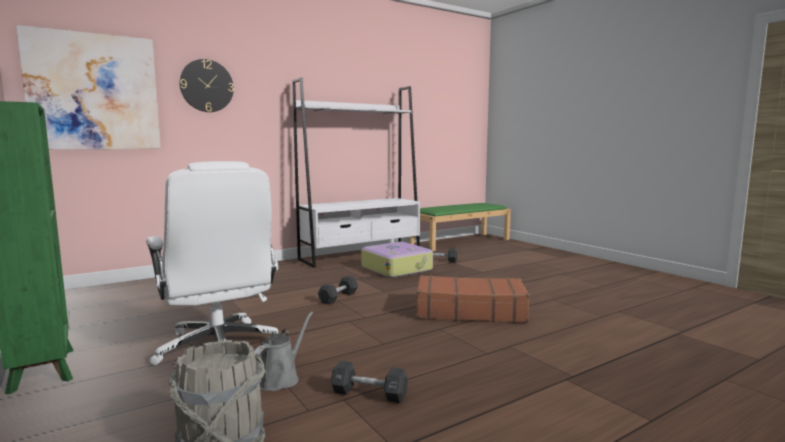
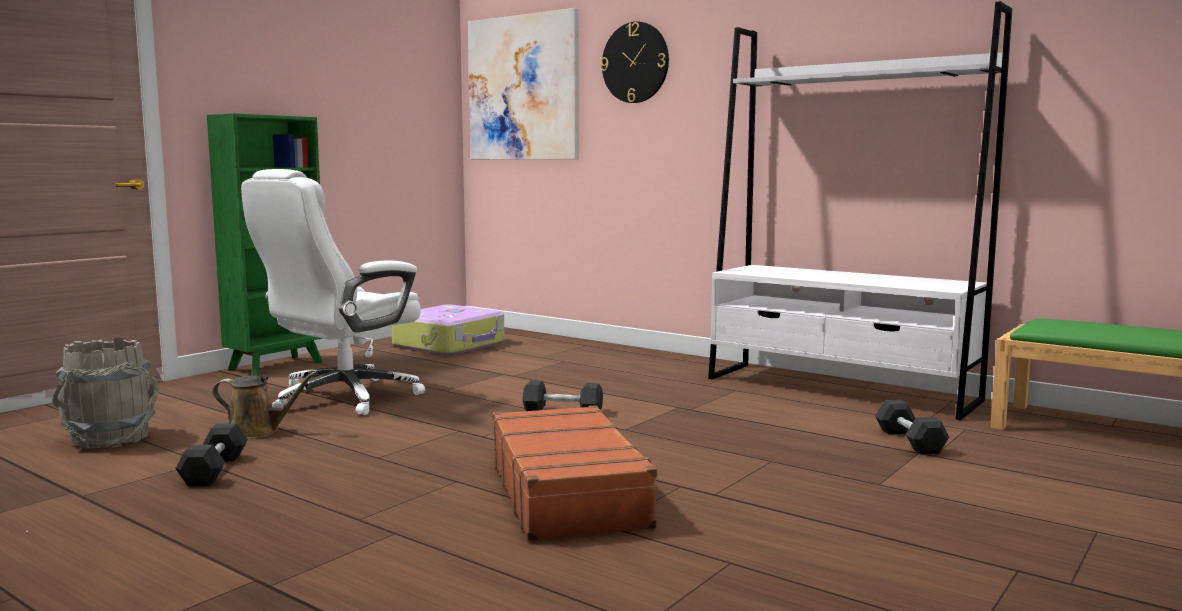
camera: 70 degrees right, 0 degrees up
grey watering can [254,312,313,391] -> brown watering can [212,371,318,439]
suitcase [361,242,433,278] -> suitcase moved to [391,305,504,355]

